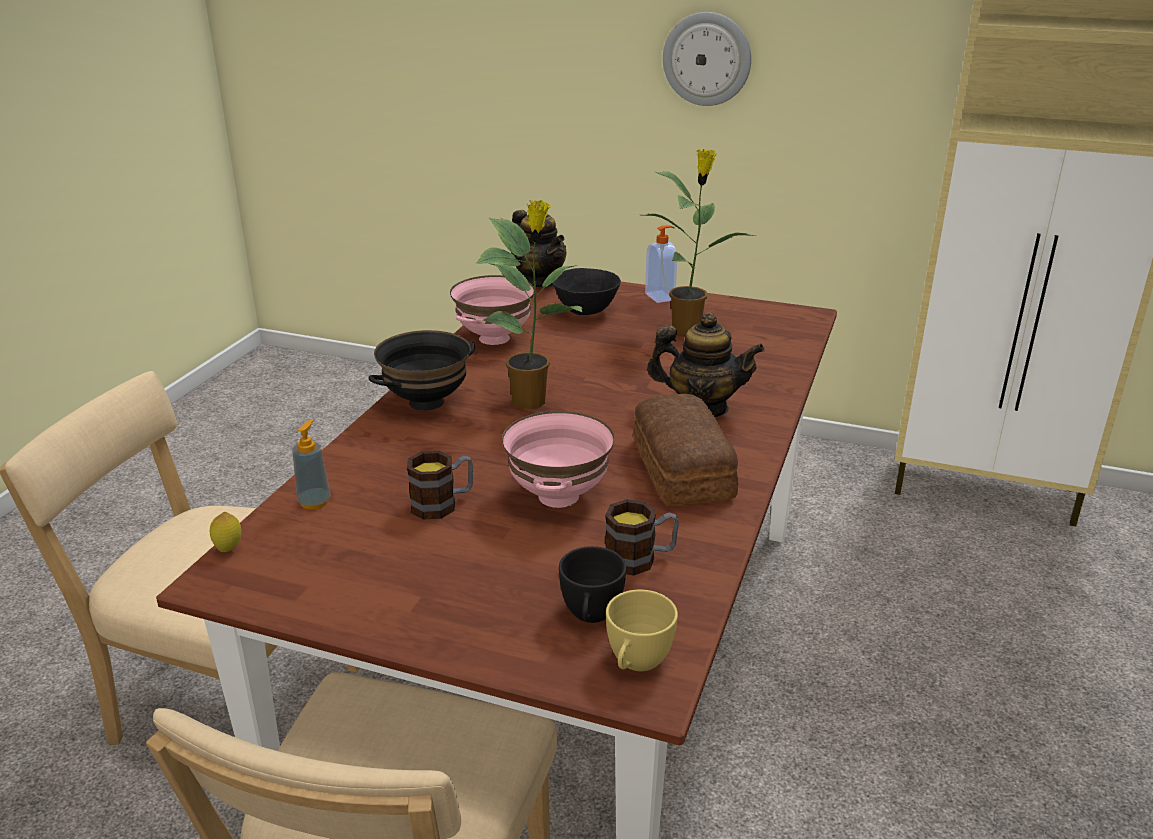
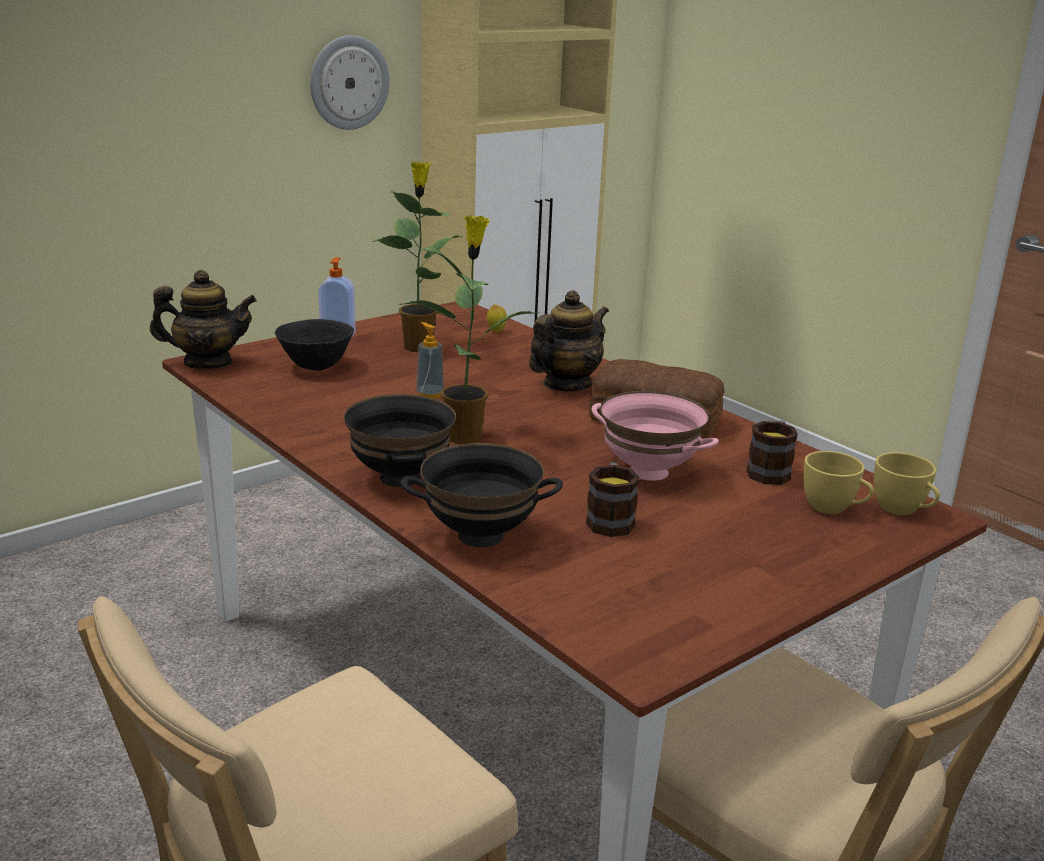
camera: 60 degrees left, 5 degrees down
lemon [210,512,242,552] -> lemon moved to [487,304,507,333]
soap dispenser [292,419,331,510] -> soap dispenser moved to [416,322,444,398]
pink bowl [450,275,534,345] -> none
black cup [559,546,626,623] -> yellow cup [803,451,874,514]
wall clock [663,12,751,106] -> wall clock moved to [310,35,390,130]
none -> black bowl [401,443,563,547]

